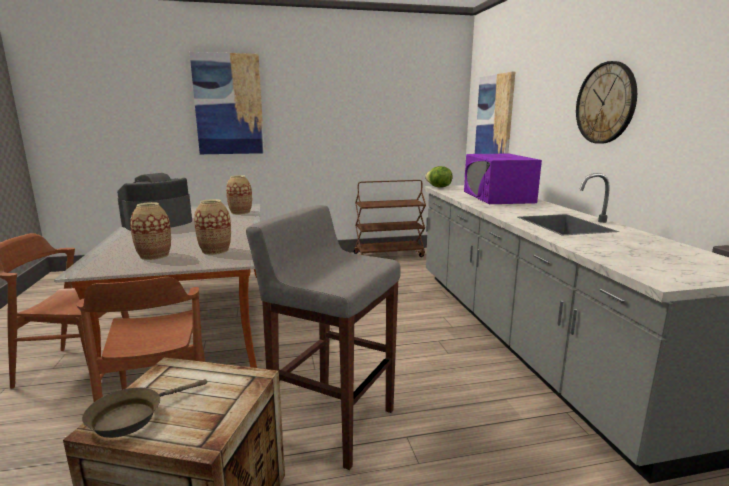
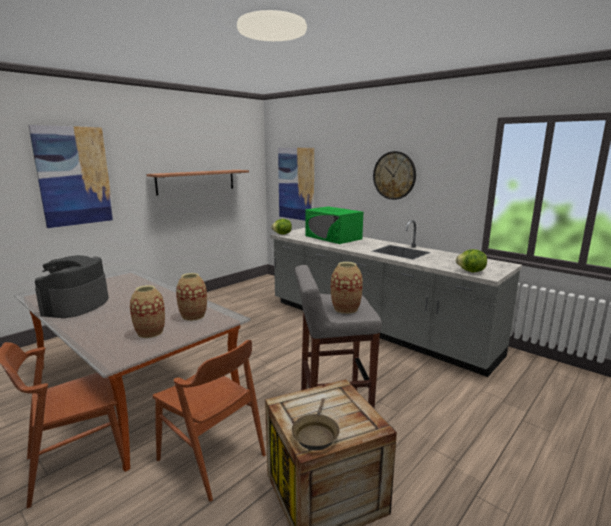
camera: 35 degrees left, 0 degrees up
vase [226,175,252,215] -> vase moved to [331,262,363,314]
brown cart [353,180,426,257] -> none
purple microwave [464,154,542,204] -> green microwave [306,206,363,244]
none -> shelf [146,170,249,196]
none -> lettuce [456,249,487,272]

